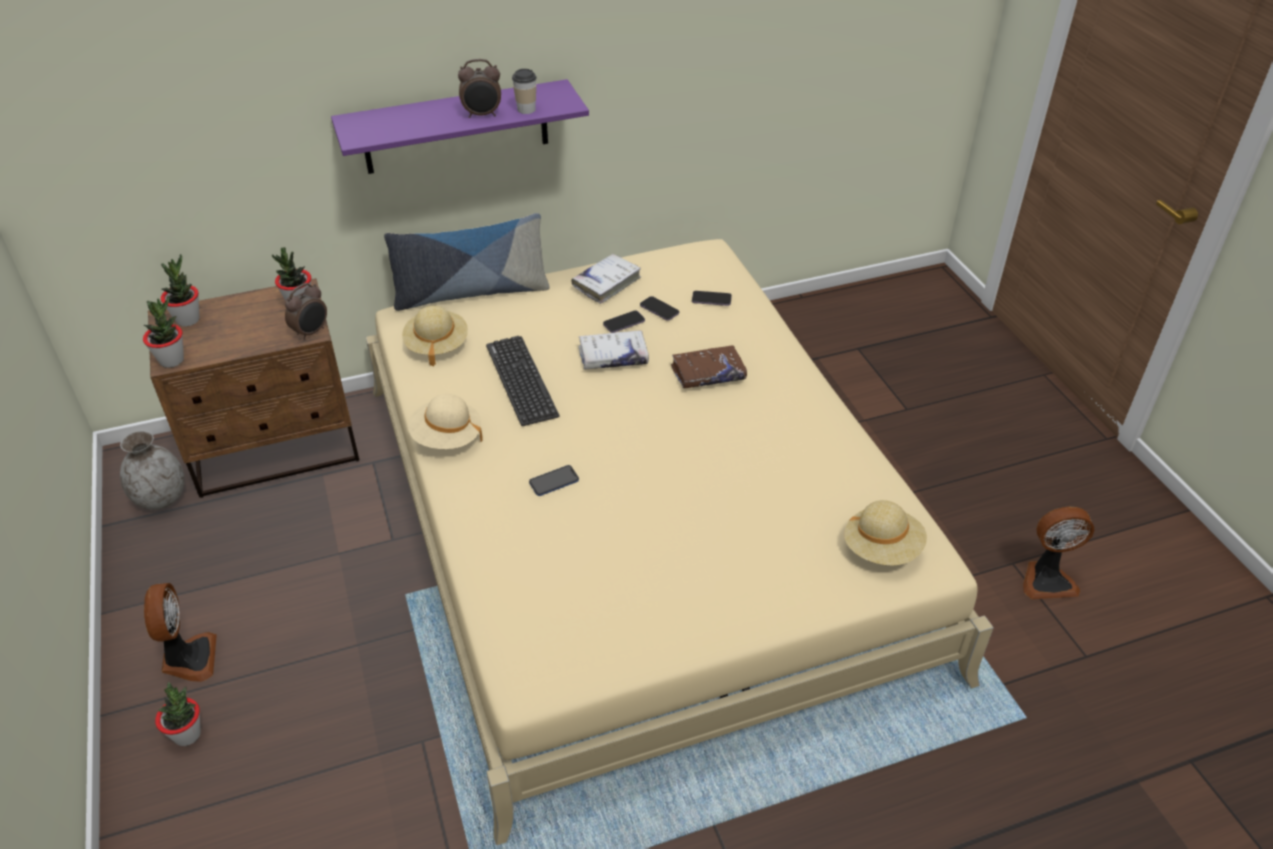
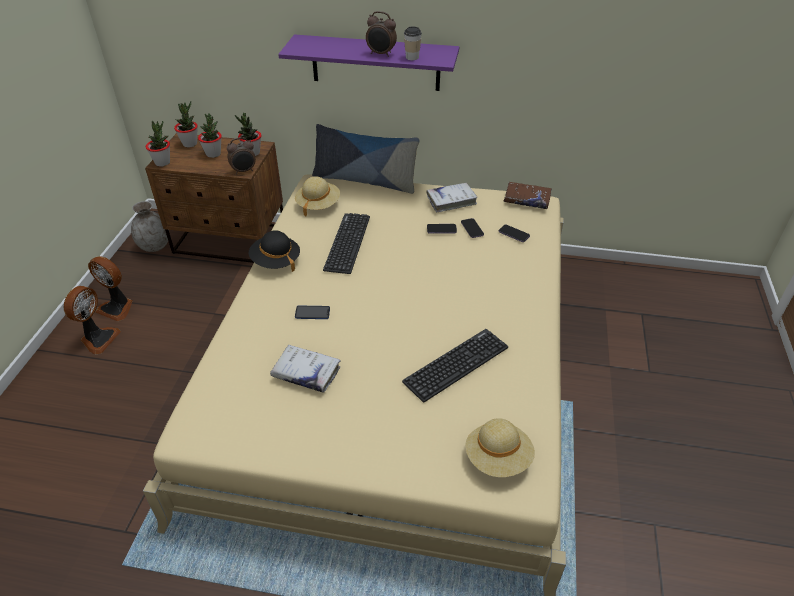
camera: 30 degrees right, 0 degrees up
potted plant [155,682,201,746] -> potted plant moved to [198,113,222,158]
beige hat [408,394,483,449] -> black hat [249,230,300,272]
white book [579,331,649,369] -> white book moved to [270,345,341,393]
brown book [671,346,747,388] -> brown book moved to [503,182,552,209]
fan [1023,506,1094,599] -> fan moved to [88,256,133,321]
none -> keyboard [402,329,508,402]

